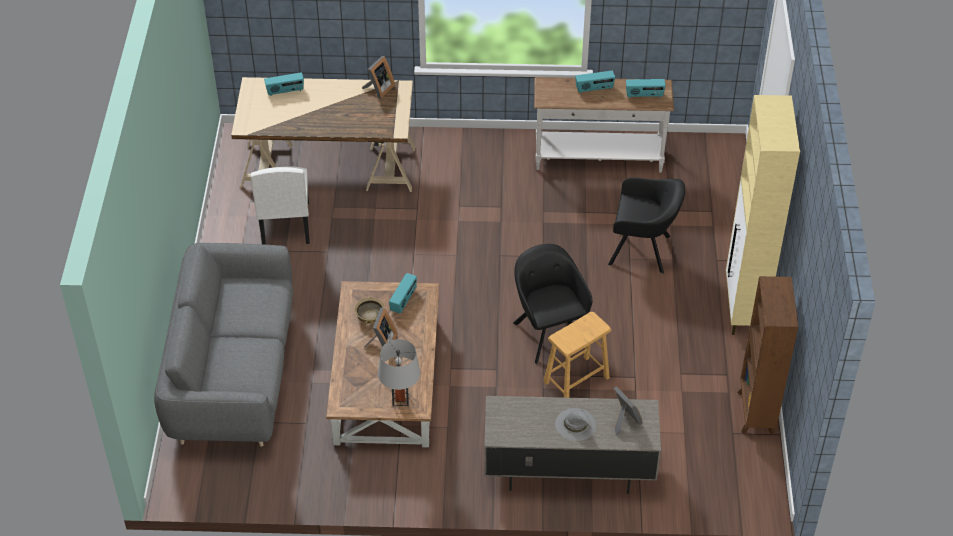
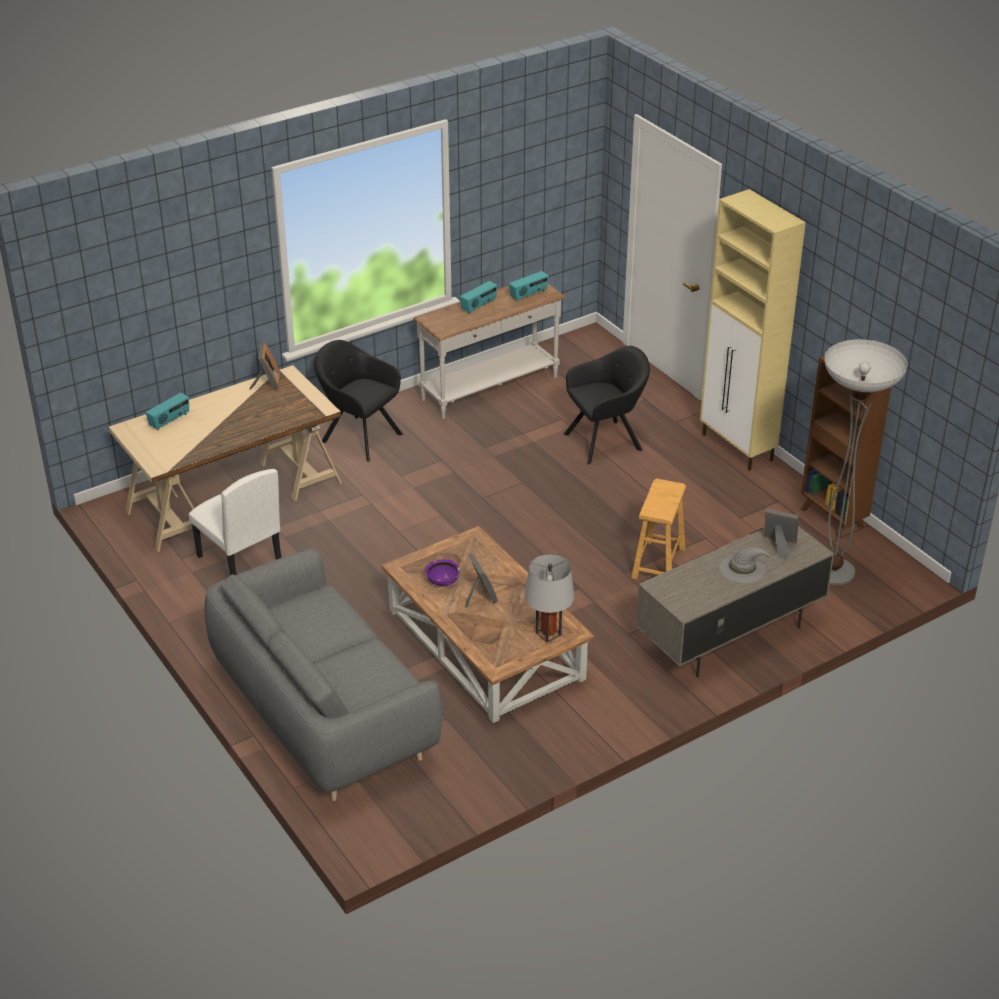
camera: 35 degrees left, 10 degrees down
beige bowl [355,297,384,325] -> purple bowl [425,559,460,586]
radio [389,273,417,313] -> none
black armchair [513,244,592,364] -> black armchair moved to [314,340,403,462]
none -> floor lamp [825,339,907,585]

